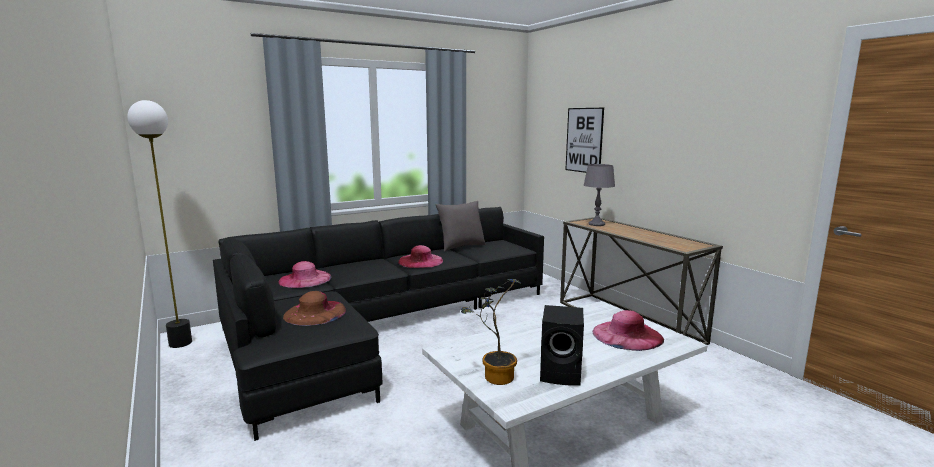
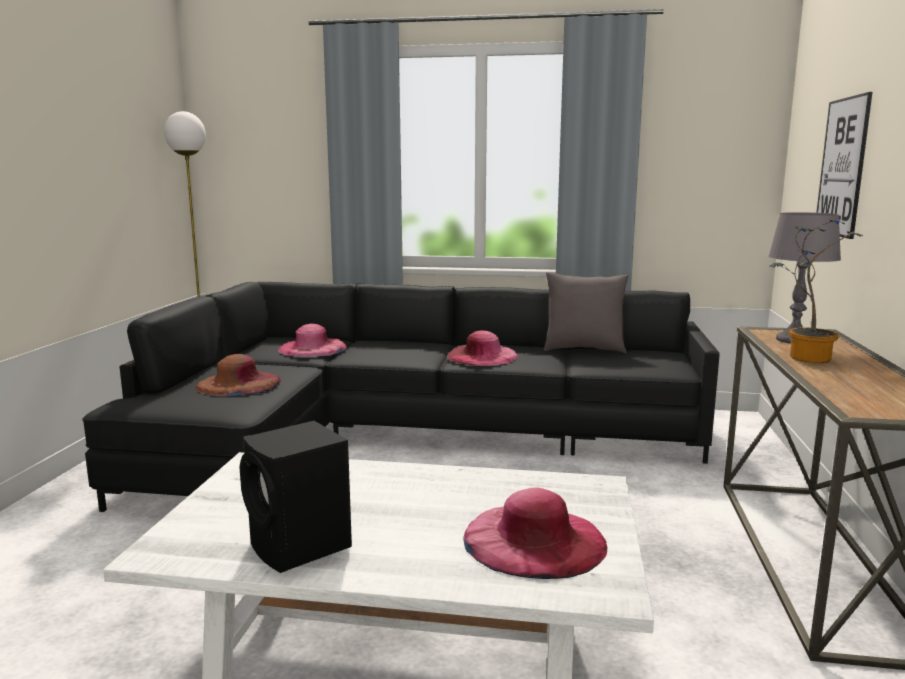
camera: 40 degrees right, 0 degrees up
potted plant [461,279,521,385] -> potted plant moved to [770,220,863,363]

